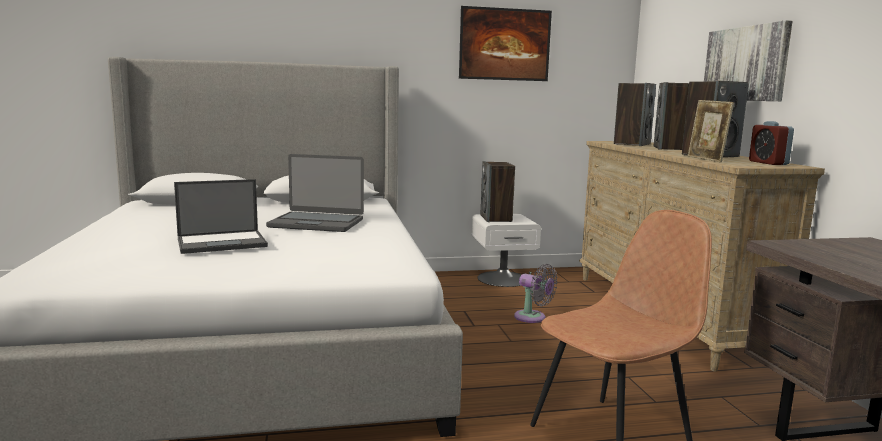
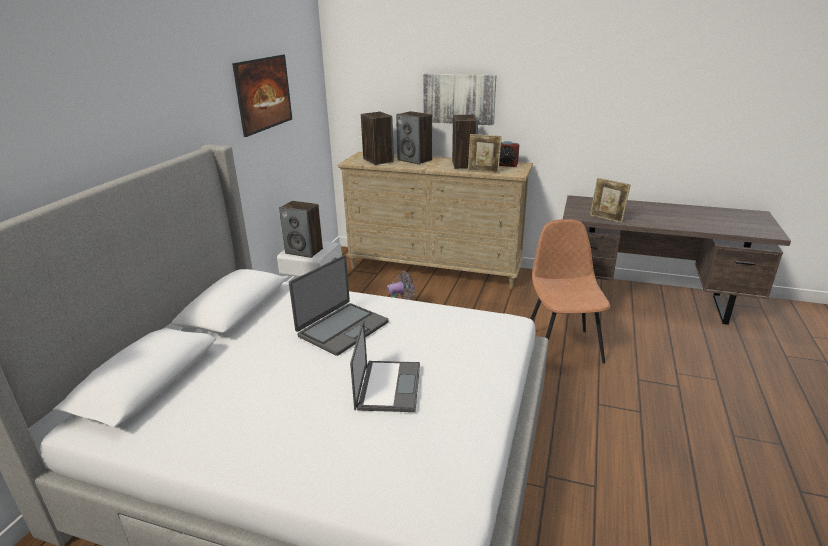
camera: 60 degrees left, 15 degrees up
none -> picture frame [590,178,631,223]

